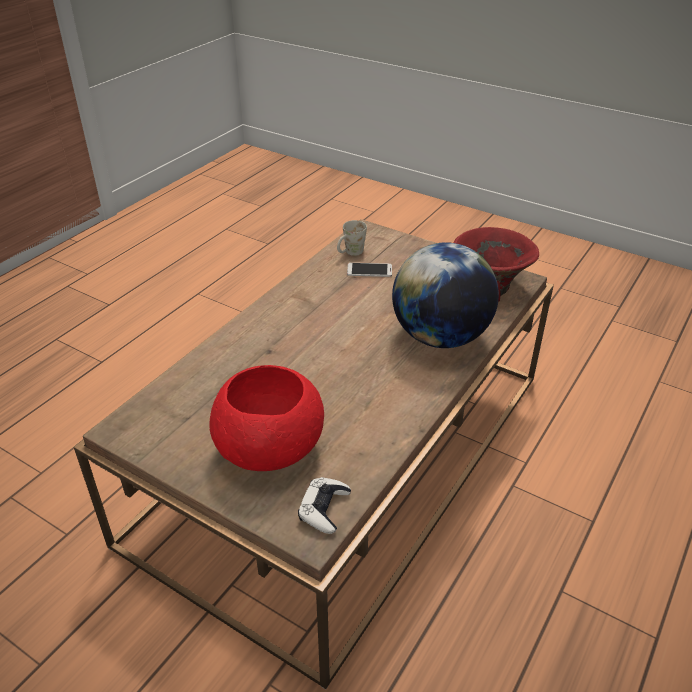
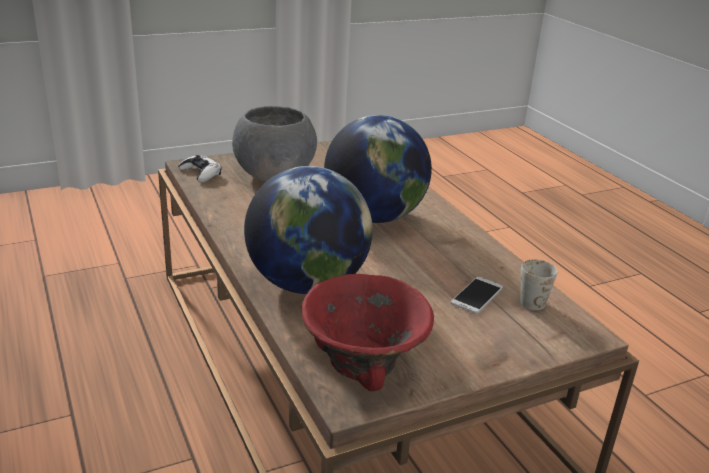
camera: 120 degrees right, 10 degrees down
red bowl [209,365,324,471] -> grey bowl [232,106,317,182]
none -> globe [324,115,432,223]

